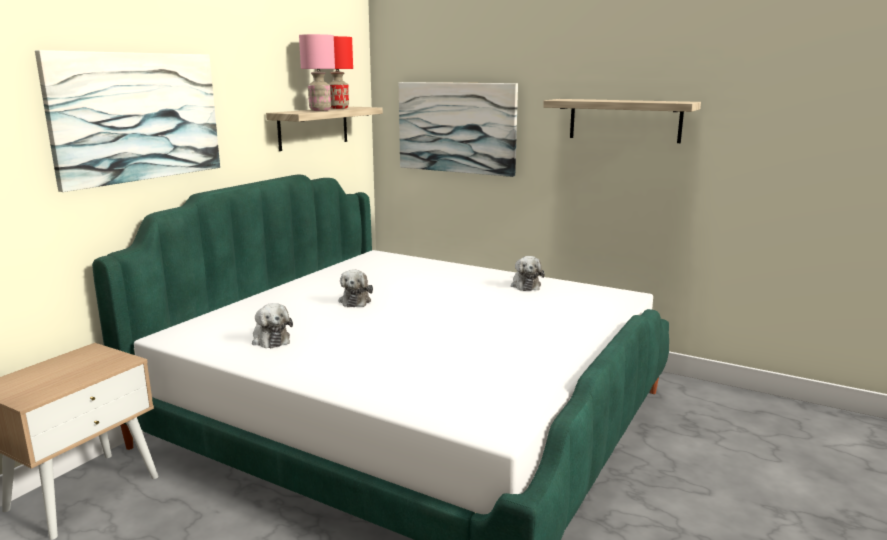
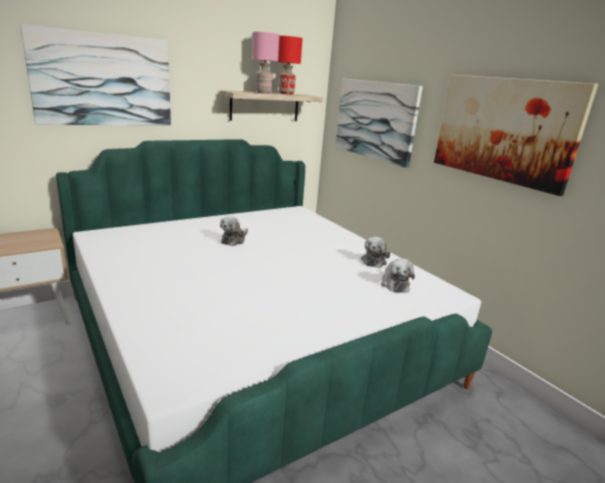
camera: 25 degrees right, 5 degrees up
plush toy [252,303,293,348] -> plush toy moved to [381,258,415,292]
shelf [543,99,701,143] -> picture [434,75,598,196]

